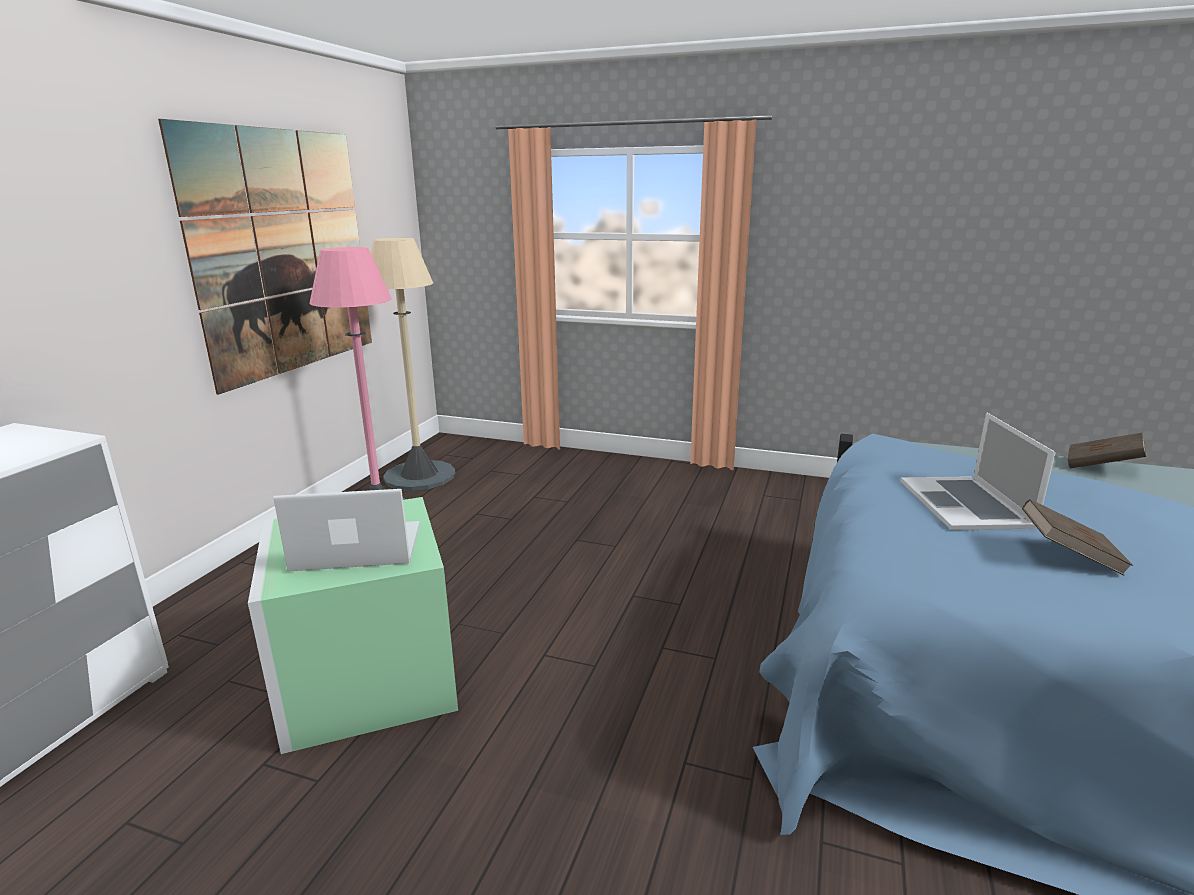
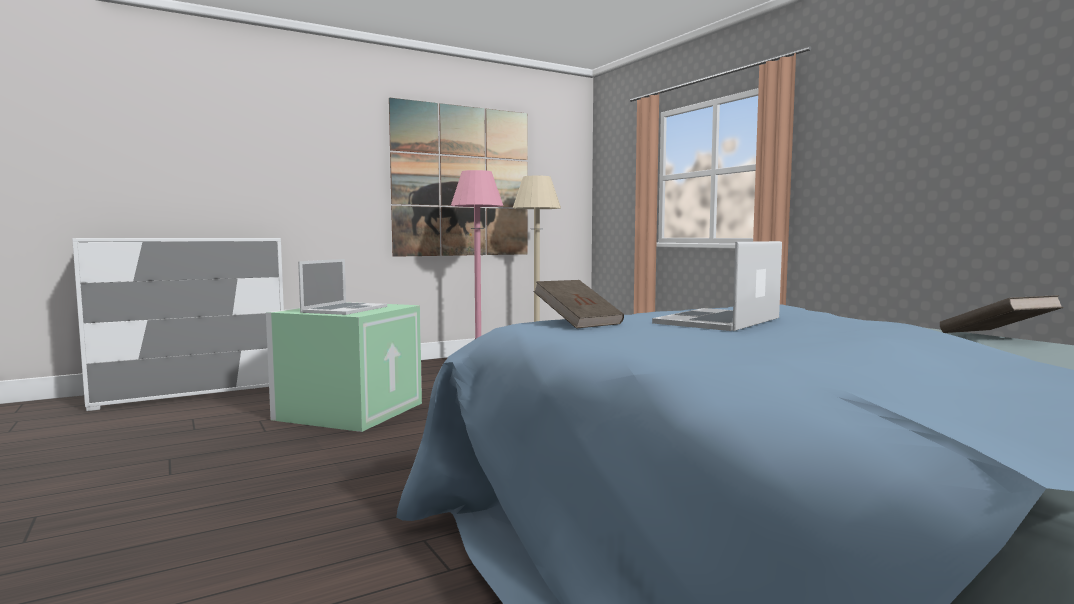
camera: 40 degrees right, 15 degrees down
laptop [273,489,420,571] -> laptop turned 75 degrees clockwise [298,259,387,315]
brown book [1022,499,1133,575] -> brown book moved to [533,280,624,329]

